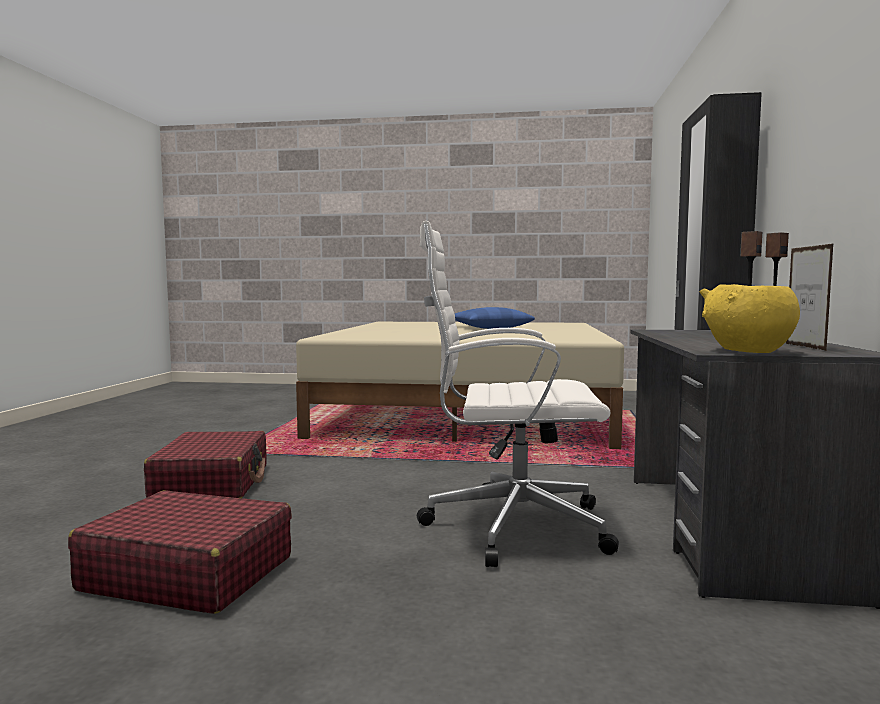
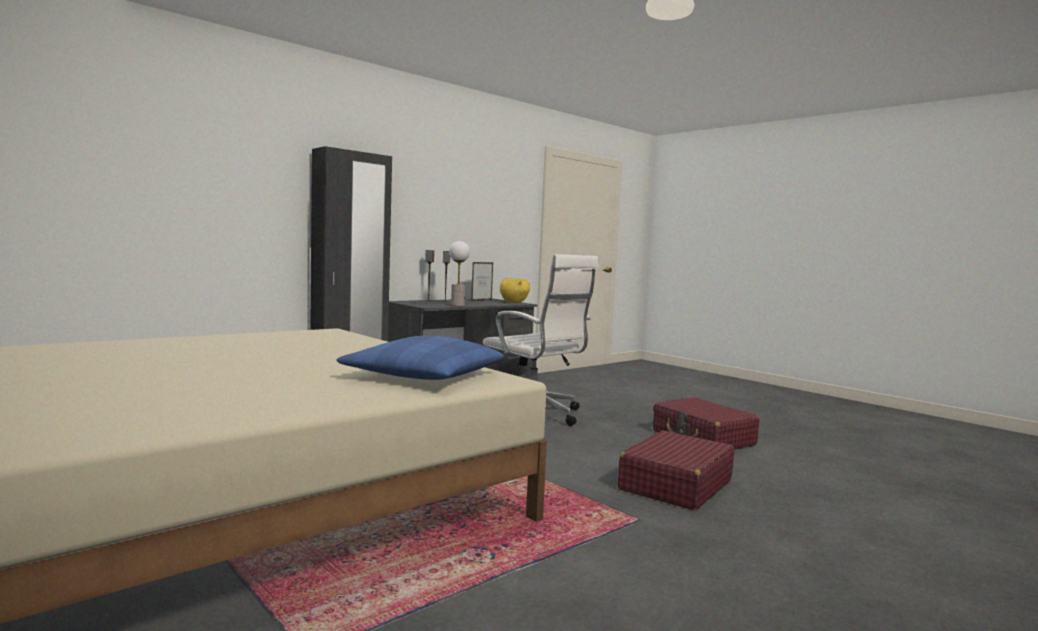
camera: 140 degrees left, 0 degrees up
blue pillow [454,307,535,329] -> blue pillow moved to [337,336,504,380]
none -> table lamp [449,241,470,306]

